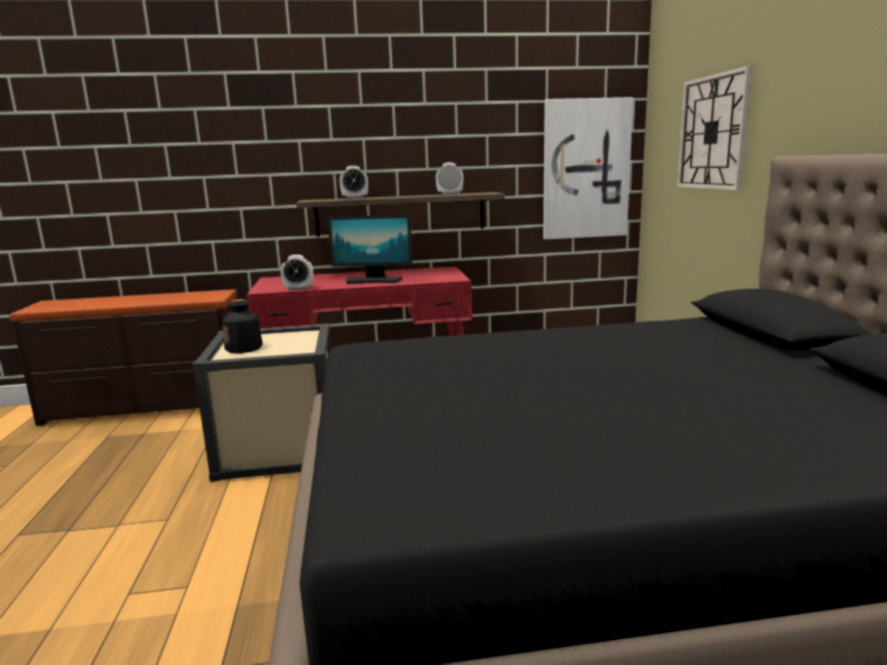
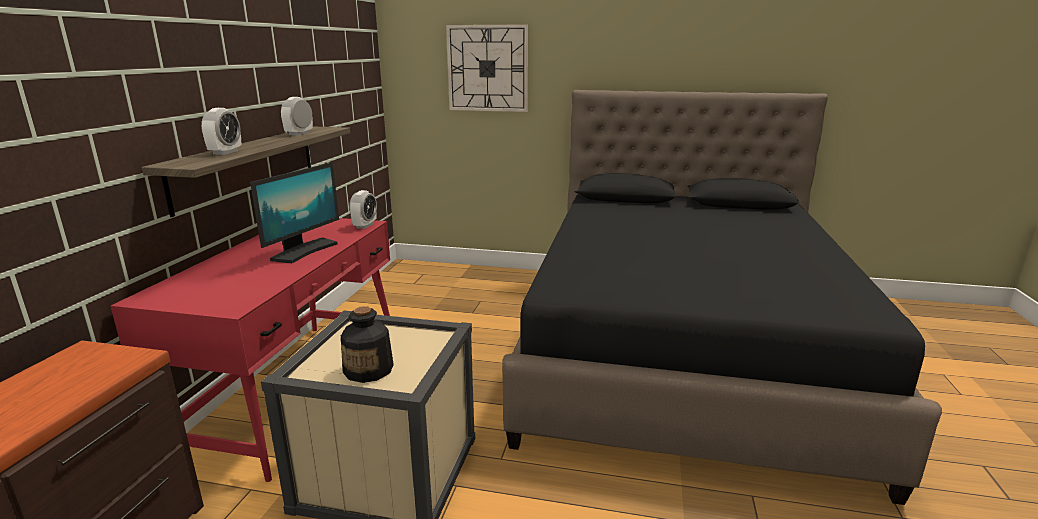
camera: 70 degrees left, 5 degrees up
alarm clock [281,255,313,290] -> alarm clock moved to [349,190,377,229]
picture [543,97,633,240] -> none

